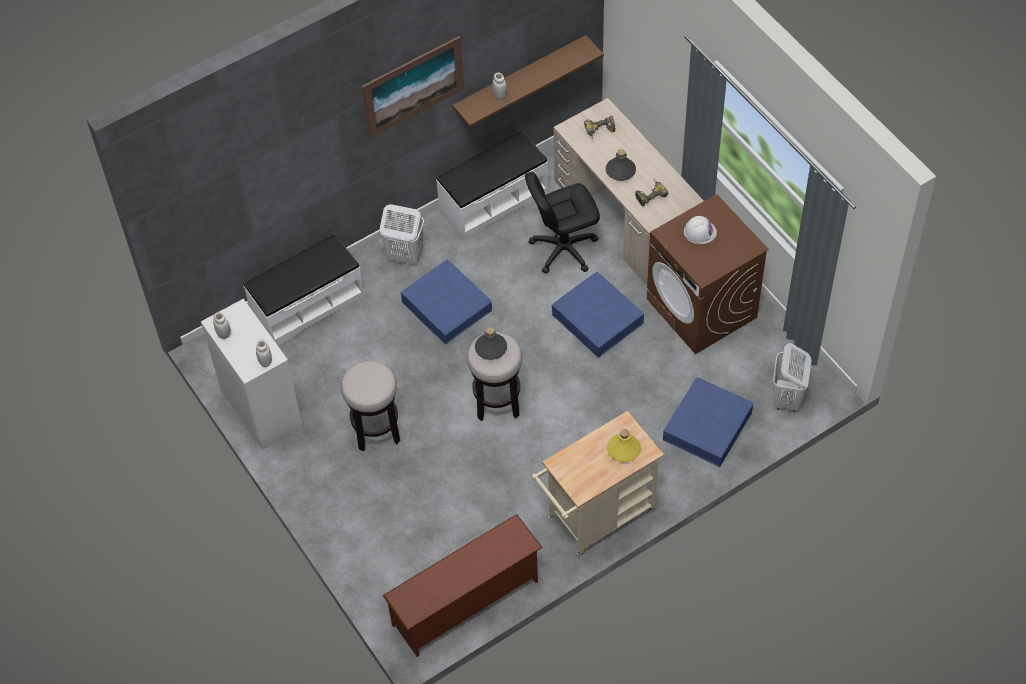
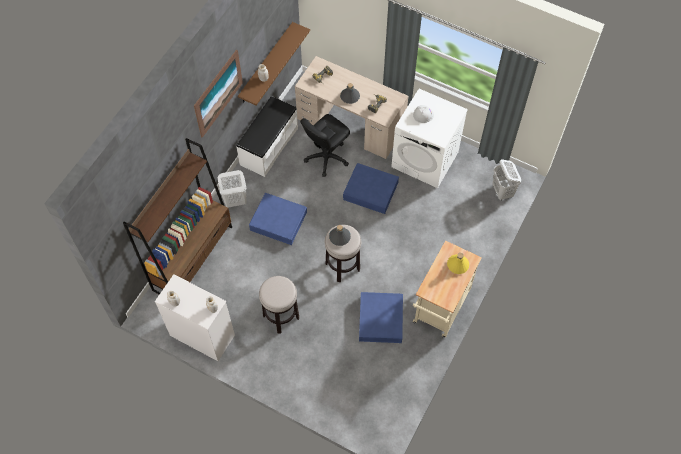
camera: 30 degrees left, 5 degrees up
white bench [243,234,365,345] -> brown bookcase [123,138,232,294]
brown shoe rack [382,514,543,657] -> none
brown washing machine [646,194,769,354] -> white washing machine [392,89,468,188]
blue storage box [663,377,753,467] -> blue storage box moved to [359,292,403,343]

